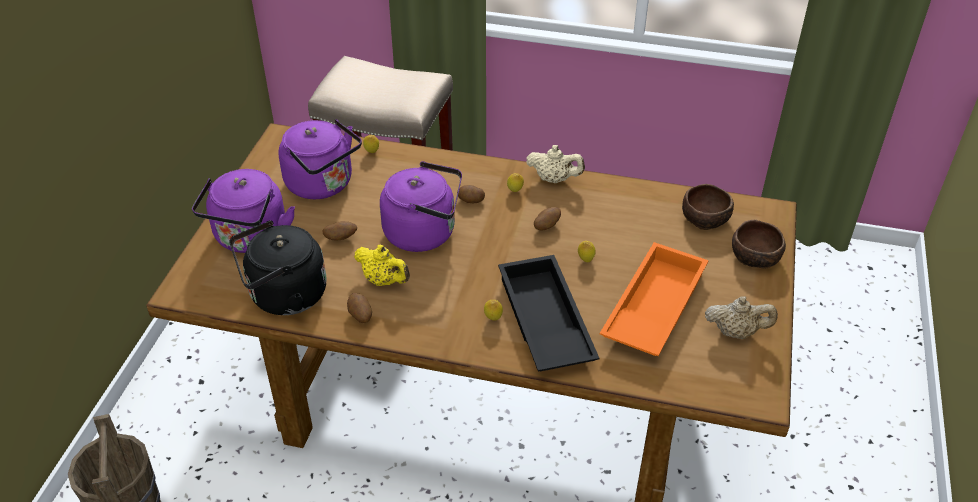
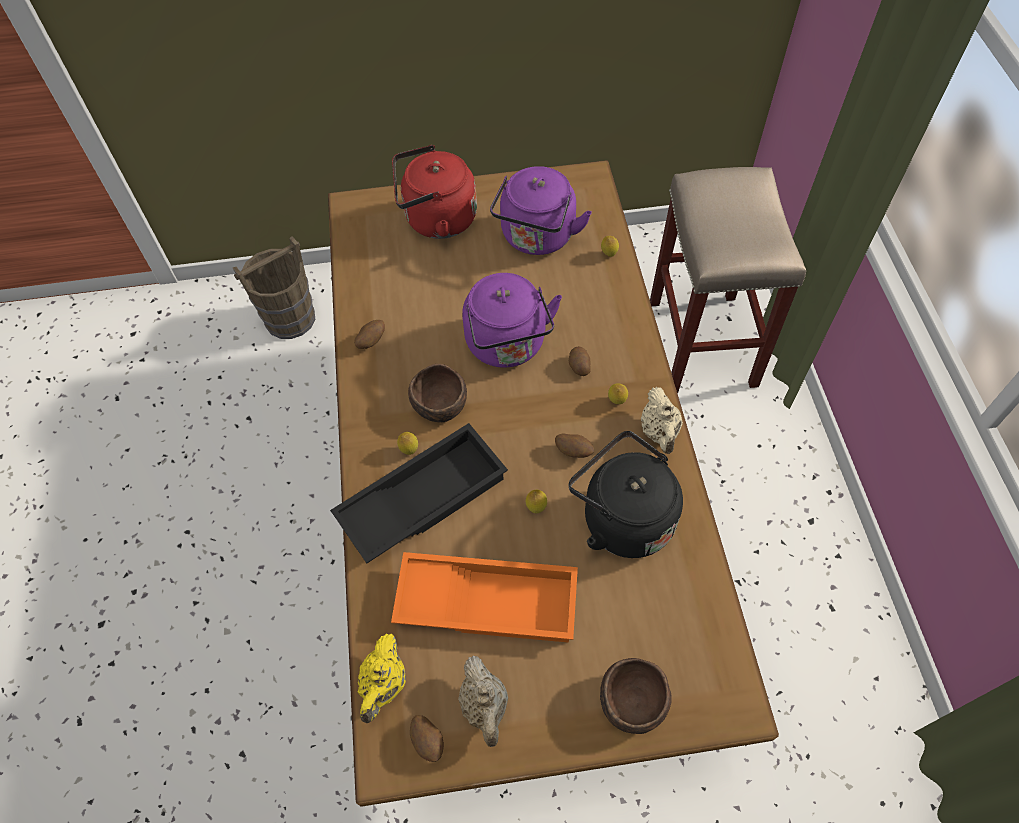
camera: 70 degrees right, 15 degrees up
purple kettle [192,169,295,253] -> red kettle [392,145,477,239]
black kettle [230,220,327,315] -> black kettle moved to [569,431,683,558]
potato [323,221,357,240] -> potato moved to [410,715,444,762]
yellow teapot [354,245,410,286] -> yellow teapot moved to [358,633,406,723]
brown bowl [682,184,734,230] -> brown bowl moved to [408,364,467,422]

